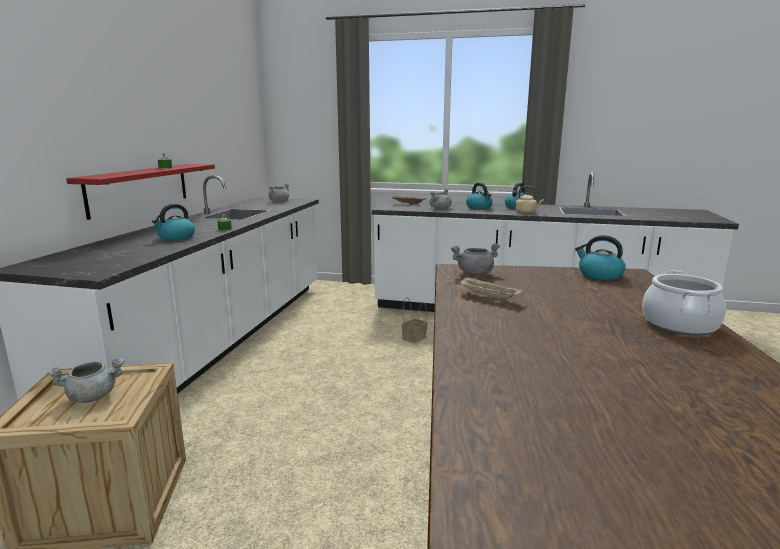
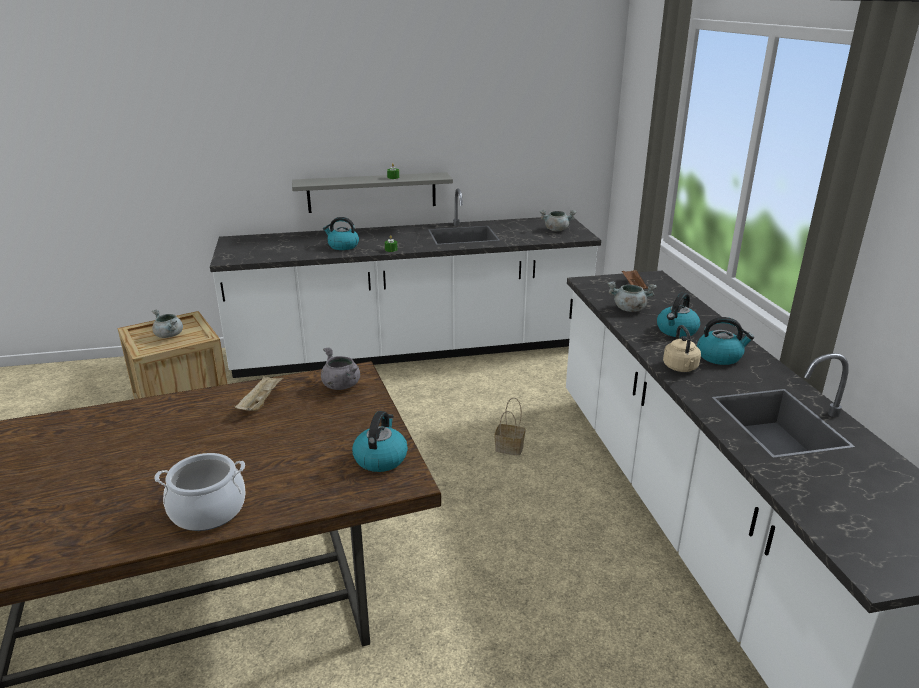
camera: 65 degrees right, 10 degrees up
red shelf [66,164,215,220] -> grey shelf [292,172,453,213]

